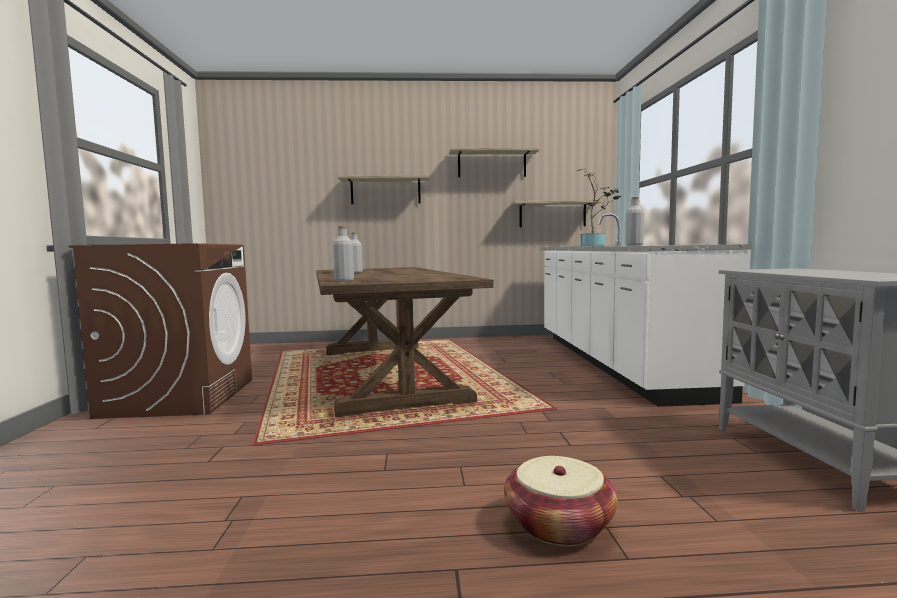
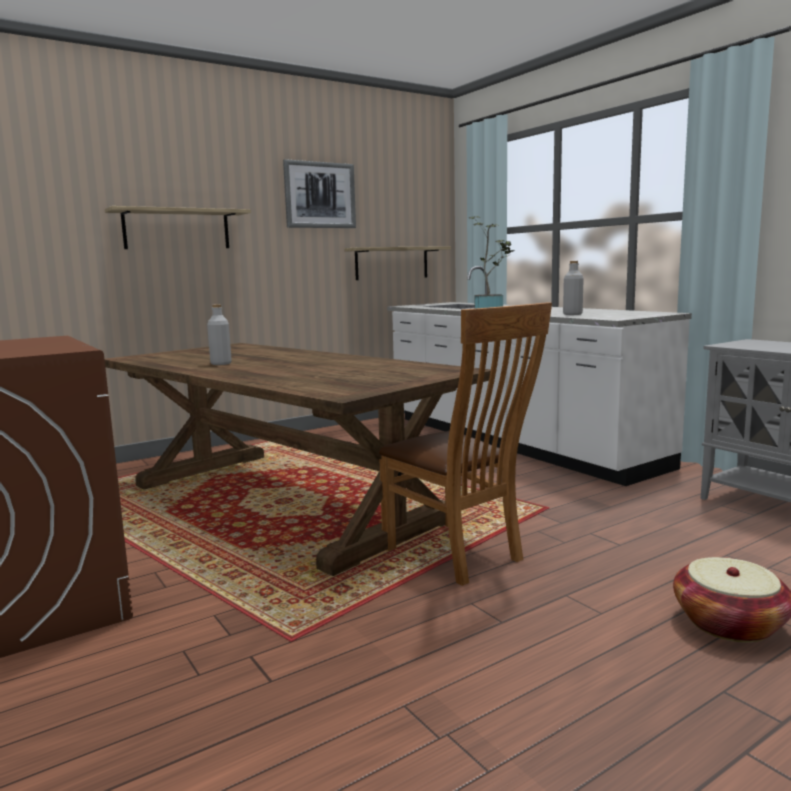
camera: 30 degrees left, 5 degrees up
grey bottle [333,226,354,282] -> none
shelf [449,148,540,177] -> picture [283,159,356,228]
none -> brown chair [379,302,552,586]

